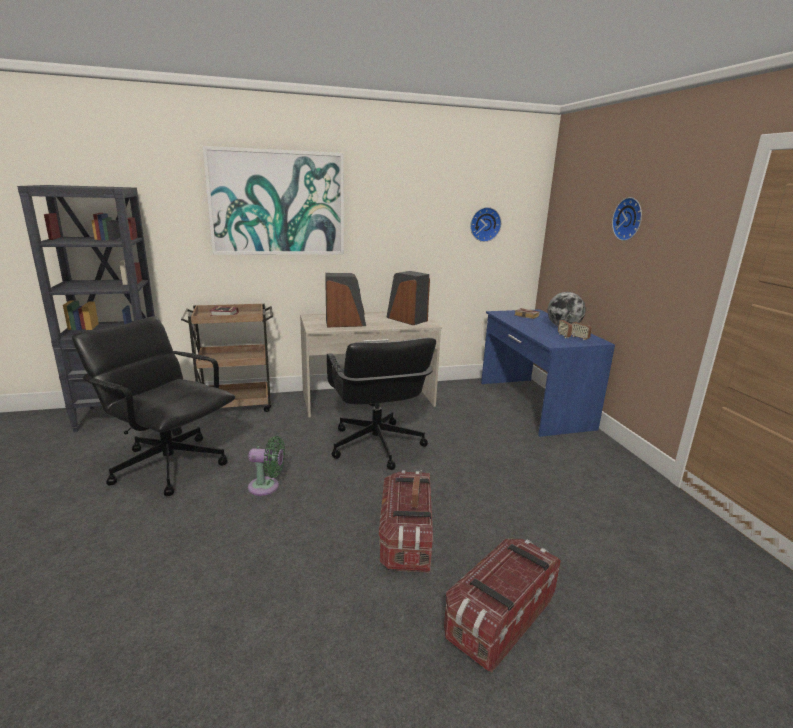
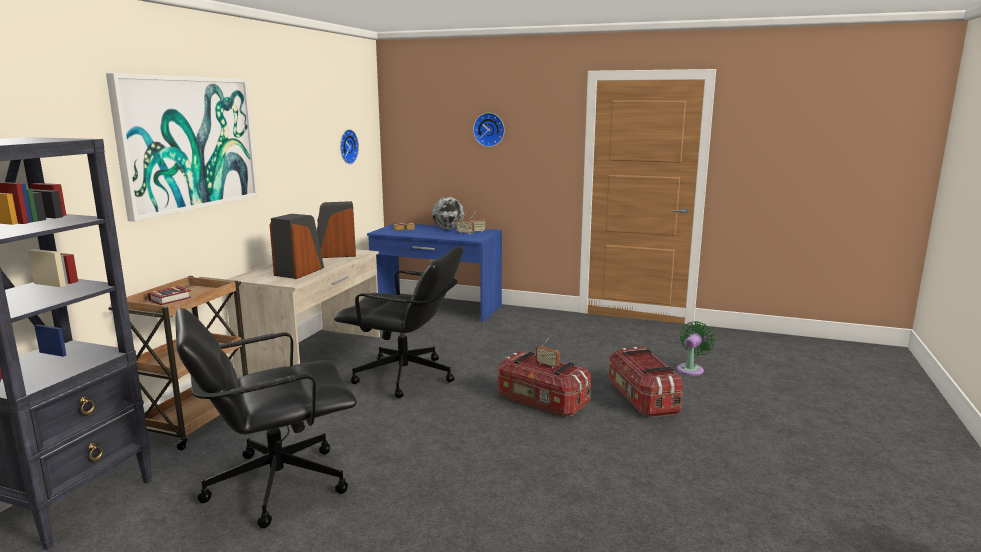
camera: 55 degrees left, 5 degrees down
green fan [248,436,285,496] -> green fan moved to [677,321,715,376]

